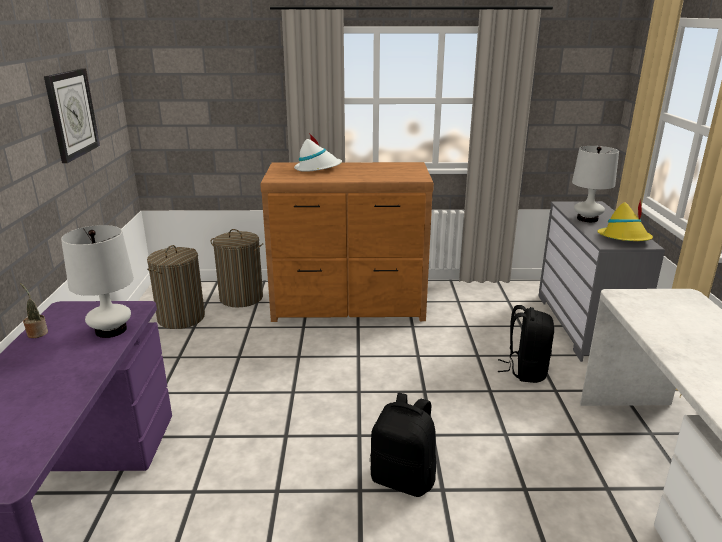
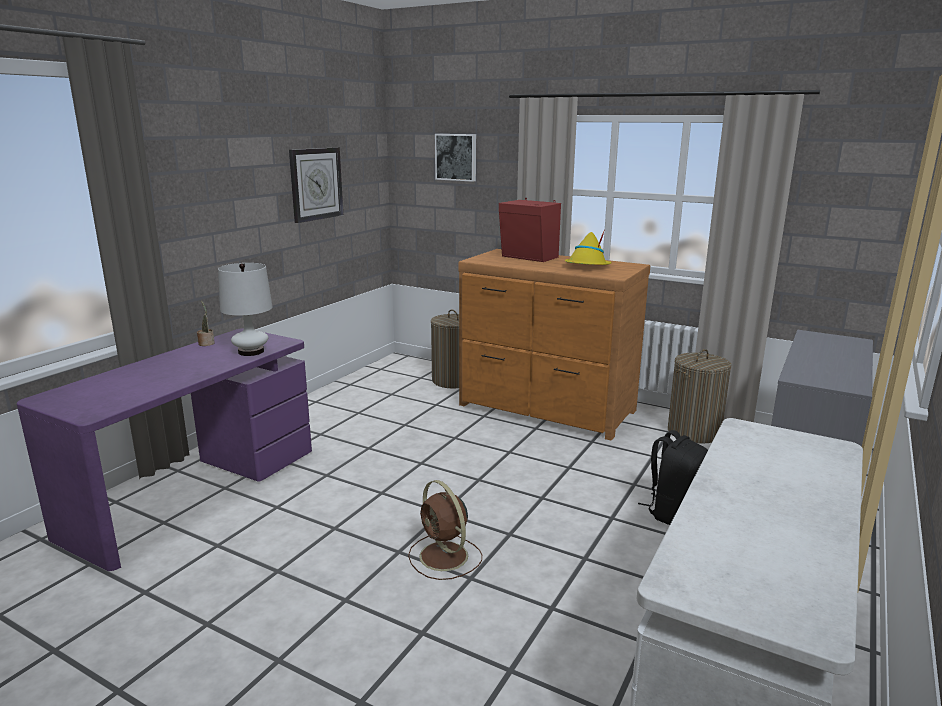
camera: 30 degrees right, 5 degrees down
laundry basket [147,245,205,329] -> laundry basket moved to [668,349,732,444]
white hat [294,133,342,172] -> red speaker [499,198,561,262]
black backpack [370,393,436,497] -> brown fan [408,480,482,580]
white table lamp [572,146,619,222] -> none
yellow hat [597,199,653,241] -> yellow hat moved to [565,229,612,265]
none -> picture [435,134,476,182]

